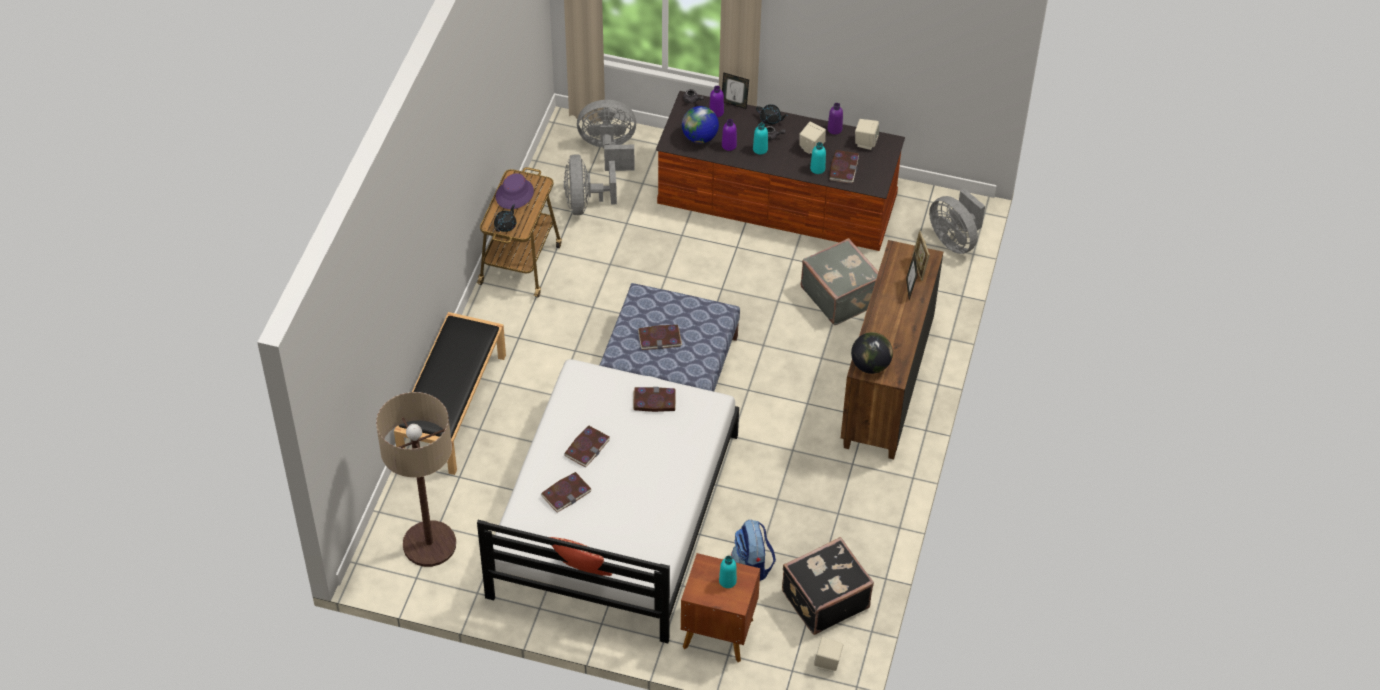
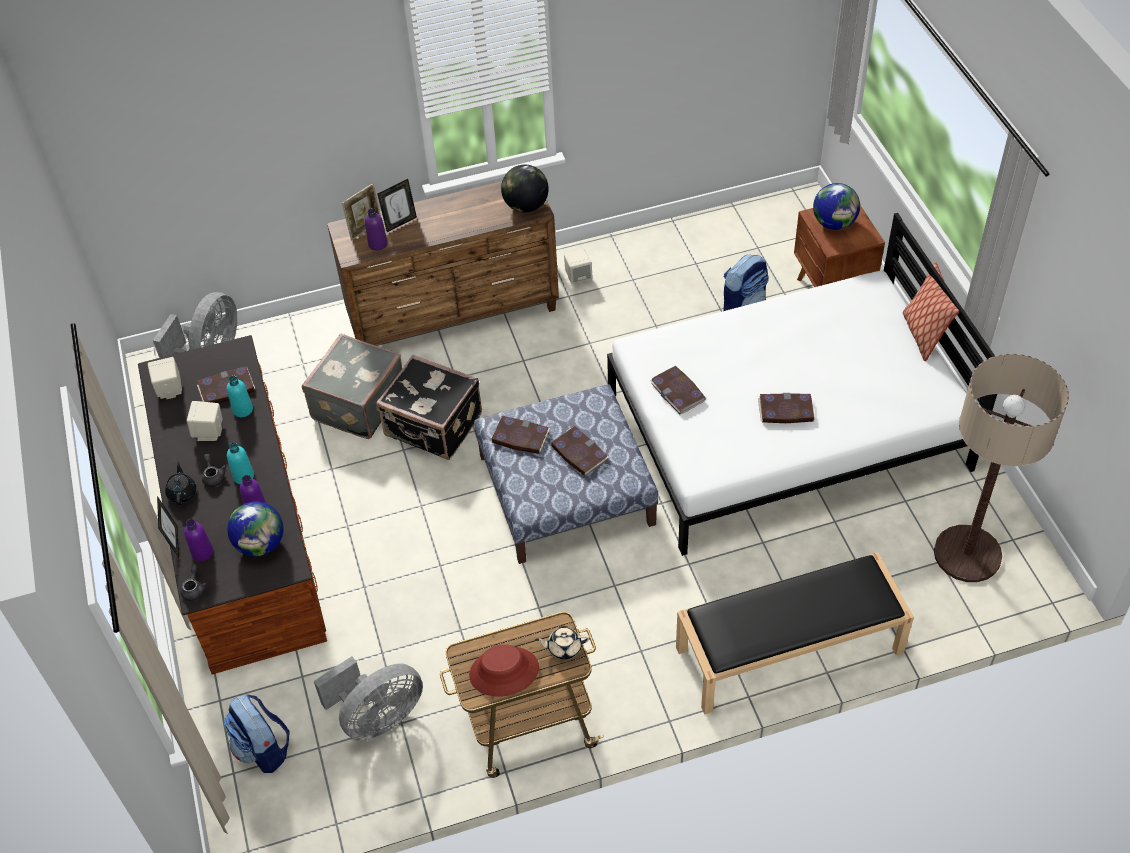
camera: 120 degrees left, 0 degrees up
black teapot [494,204,516,232] -> beige teapot [535,626,590,659]
purple hat [496,173,534,209] -> red hat [469,644,539,697]
book [541,472,592,513] -> book moved to [491,416,550,454]
grey fan [577,100,636,171] -> backpack [224,694,290,773]
turquoise bottle [719,556,737,588] -> globe [813,183,860,230]
black suitcase [782,537,874,635] -> black suitcase moved to [376,355,482,460]
beige speaker [814,637,843,672] -> beige speaker moved to [564,249,593,286]
purple bottle [827,103,843,135] -> purple bottle moved to [365,208,388,251]

